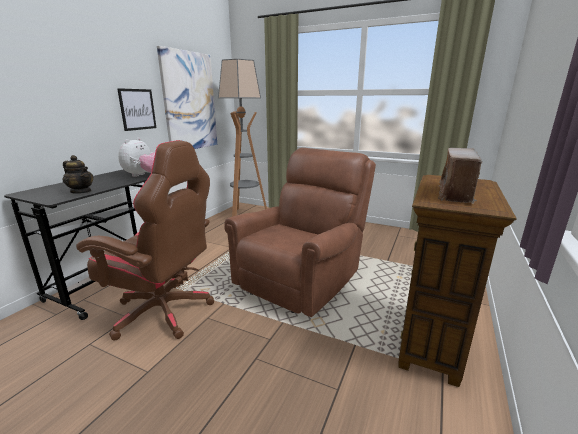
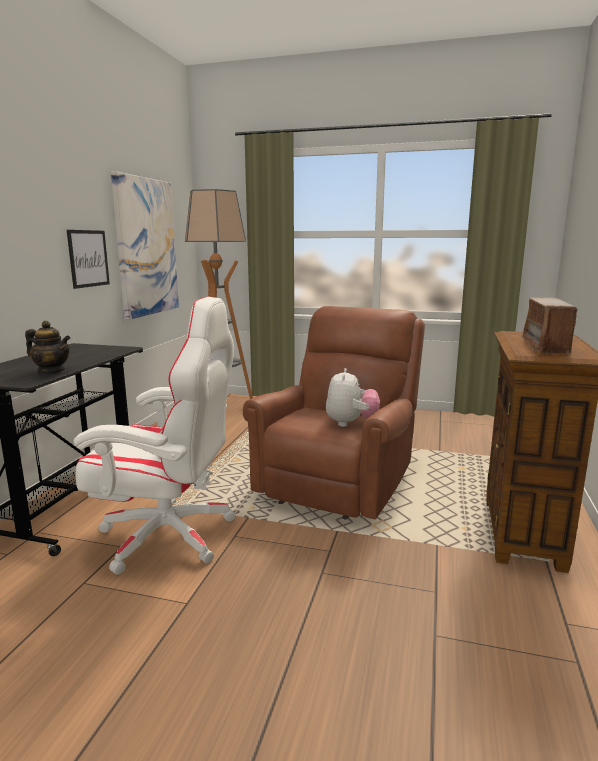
camera: 10 degrees left, 5 degrees down
brown office chair [76,140,214,341] -> white office chair [74,296,235,575]
plush toy [118,138,155,177] -> plush toy moved to [326,368,380,427]

